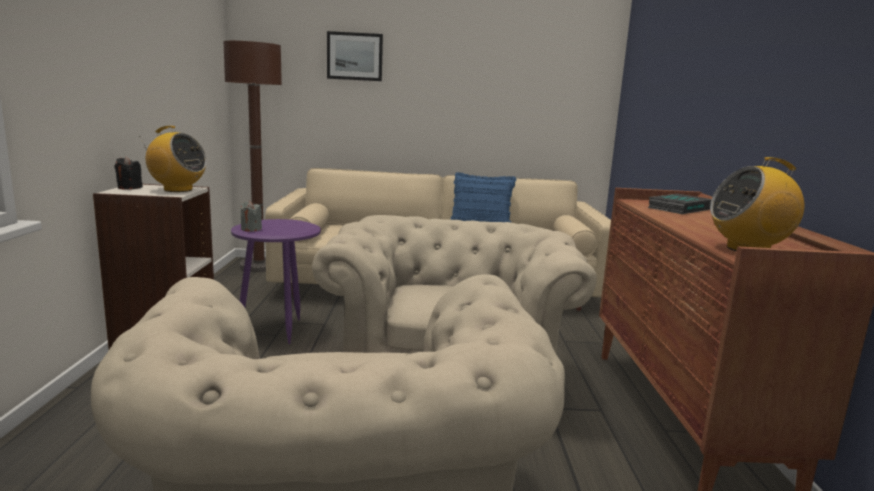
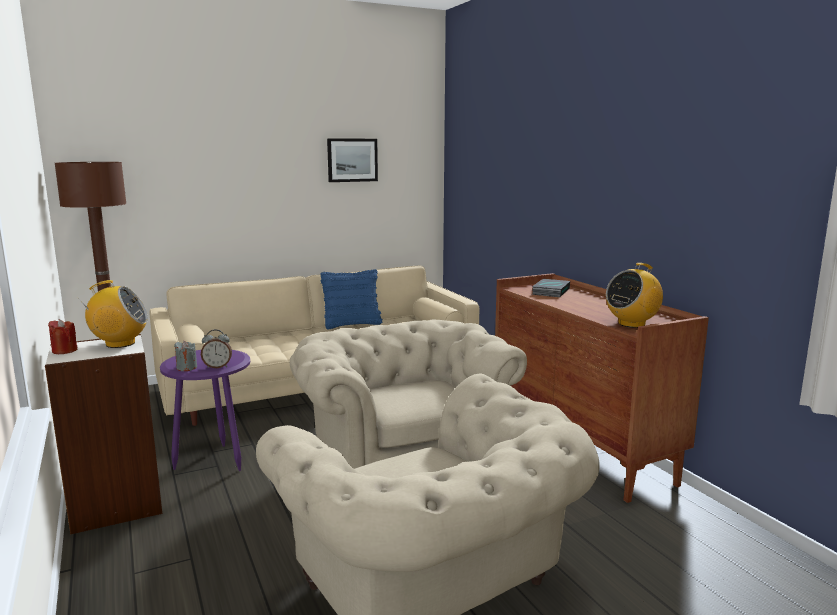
camera: 25 degrees left, 0 degrees up
black candle [115,156,143,190] -> red candle [48,319,77,354]
picture [327,31,383,81] -> picture moved to [327,138,378,182]
none -> alarm clock [201,329,232,368]

